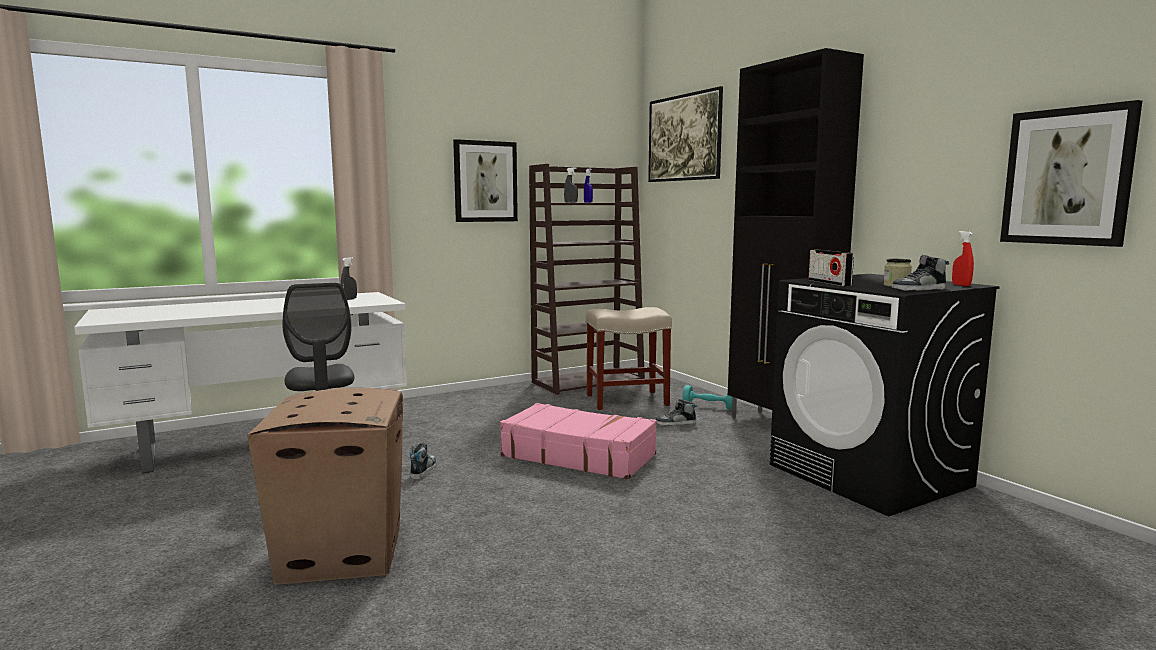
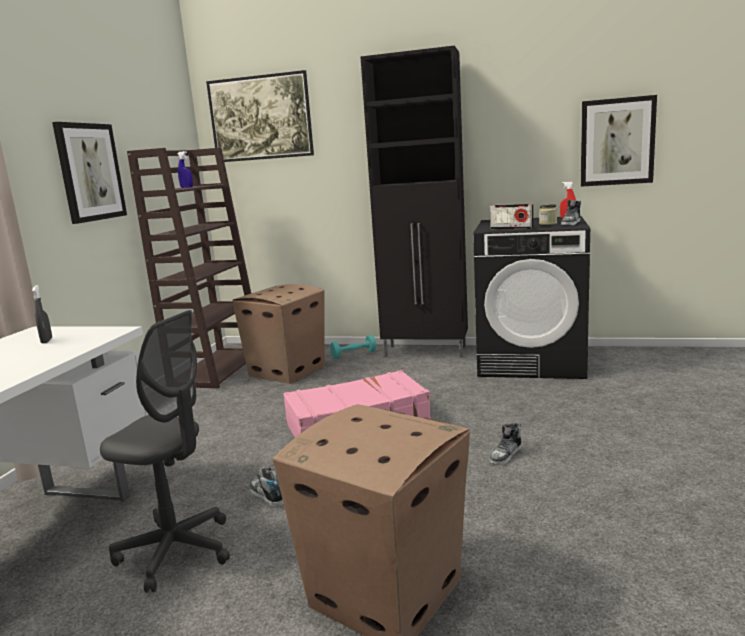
camera: 45 degrees left, 5 degrees up
grey spray bottle [564,167,578,203] -> none
beige stool [586,307,672,410] -> cardboard box [232,284,325,384]
shoe [656,399,697,425] -> shoe moved to [490,423,522,465]

